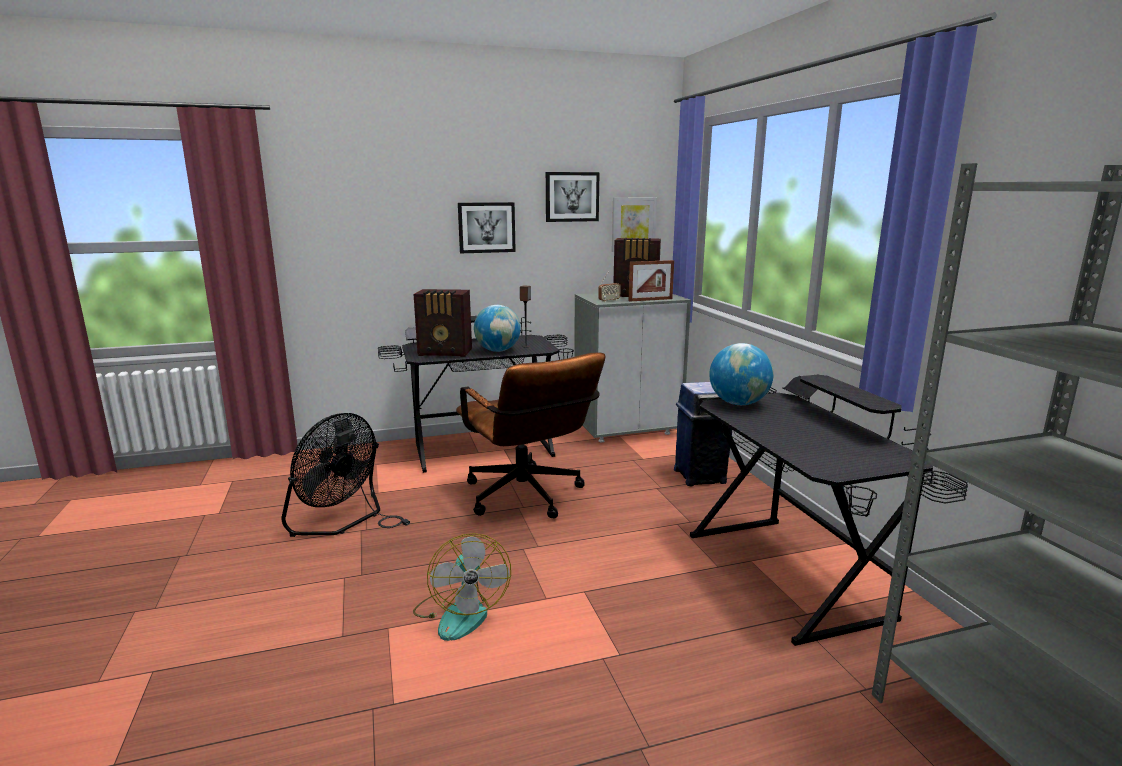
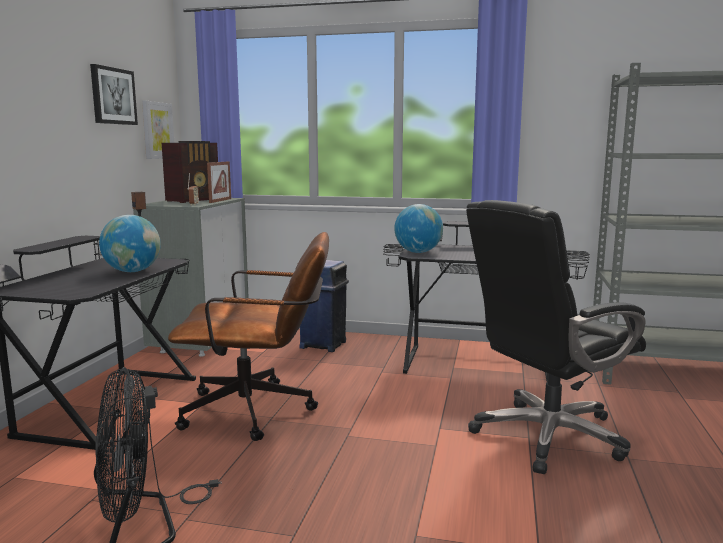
camera: 60 degrees left, 5 degrees down
fan [413,533,511,641] -> none
radio [414,289,472,357] -> none
picture [458,202,516,253] -> none
none -> black office chair [466,200,646,474]

